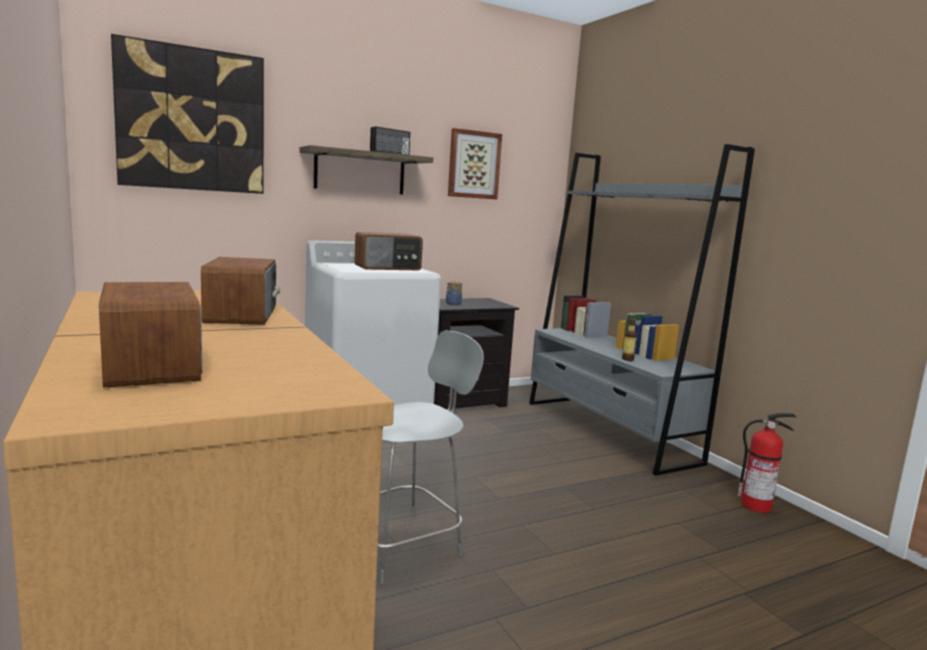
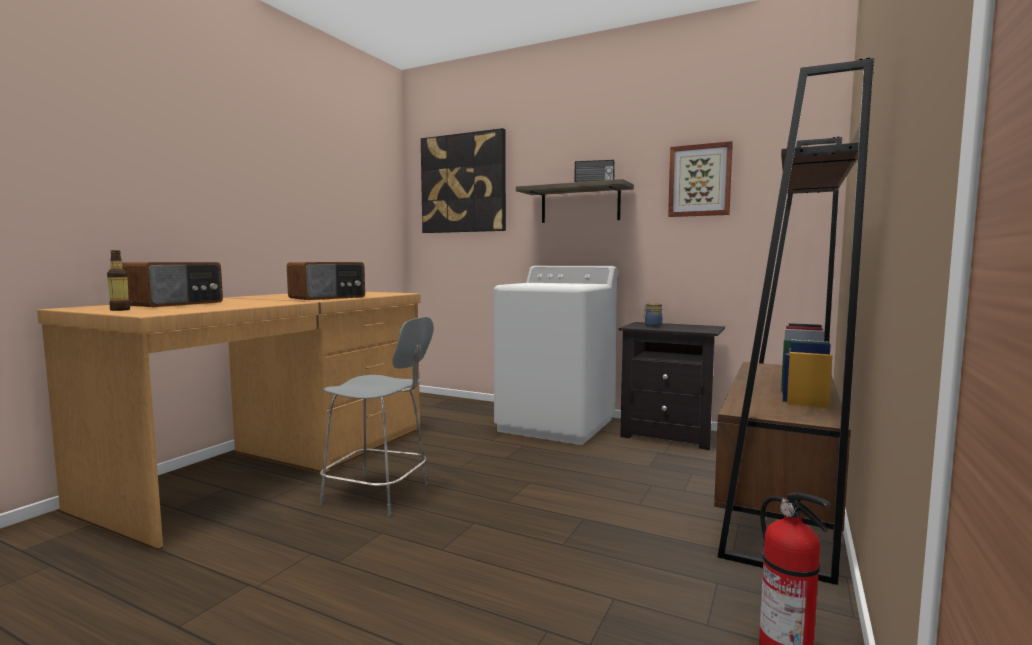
camera: 55 degrees right, 5 degrees down
radio [355,232,423,270] -> none
grey bookcase [529,144,755,476] -> brown bookcase [714,58,874,585]
bottle [622,317,637,361] -> bottle moved to [107,250,130,311]

